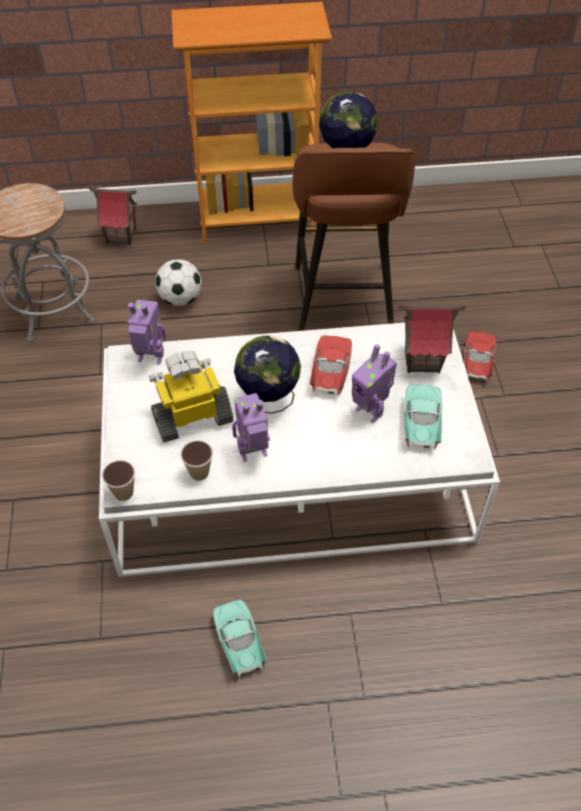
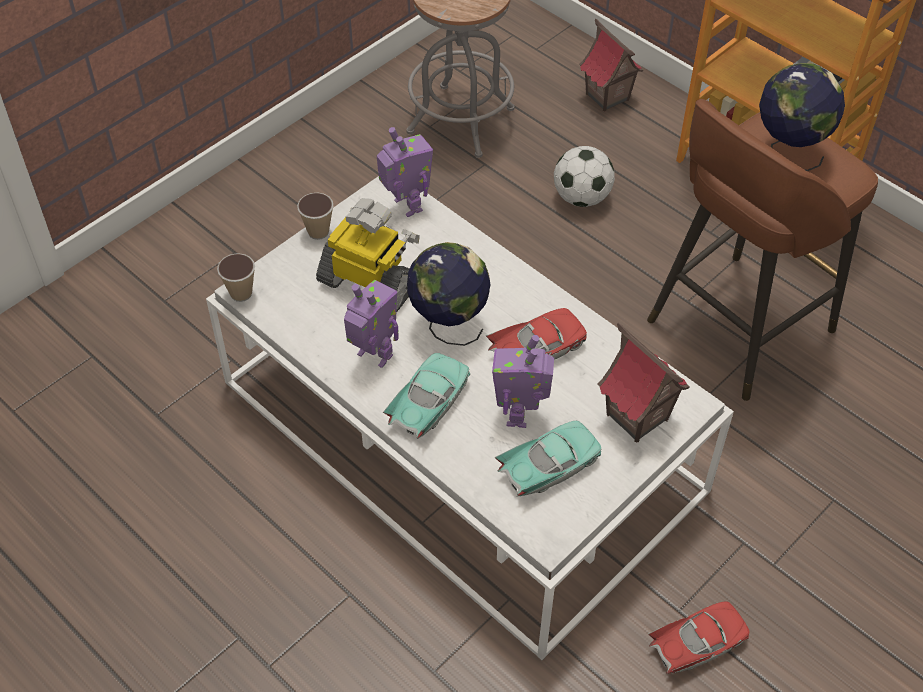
camera: 50 degrees right, 0 degrees up
cup [180,440,213,481] -> cup moved to [297,193,333,240]
turquoise toy car [212,600,268,678] -> turquoise toy car moved to [383,353,470,439]
red toy car [464,331,496,381] -> red toy car moved to [649,601,750,674]

